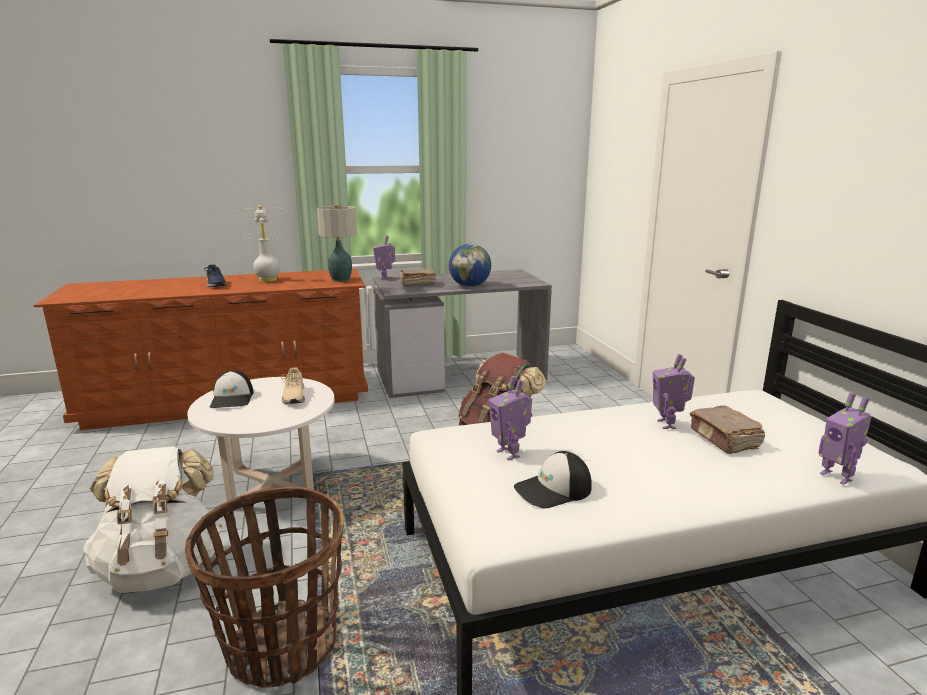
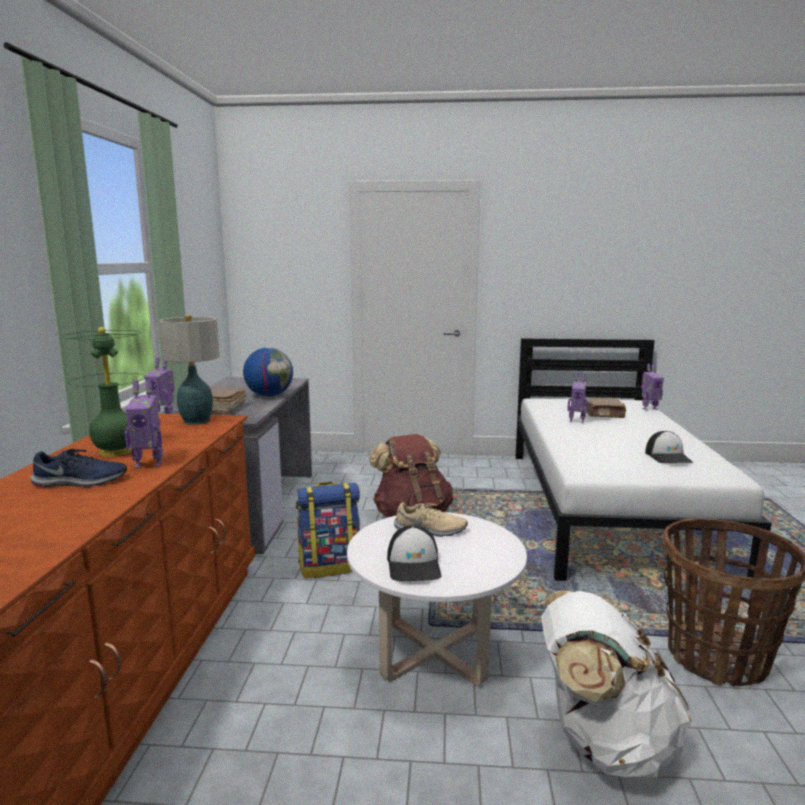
camera: 70 degrees left, 5 degrees down
cap [210,371,254,408] -> cap turned 75 degrees clockwise [387,525,441,581]
white table lamp [239,205,285,282] -> green table lamp [62,327,145,457]
toy robot [489,376,532,461] -> toy robot moved to [125,380,163,468]
none -> backpack [296,482,360,578]

